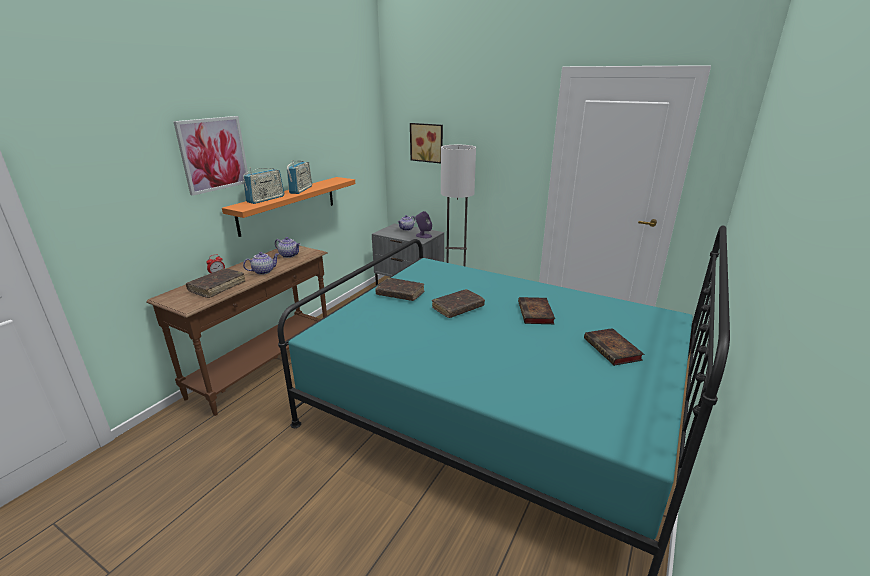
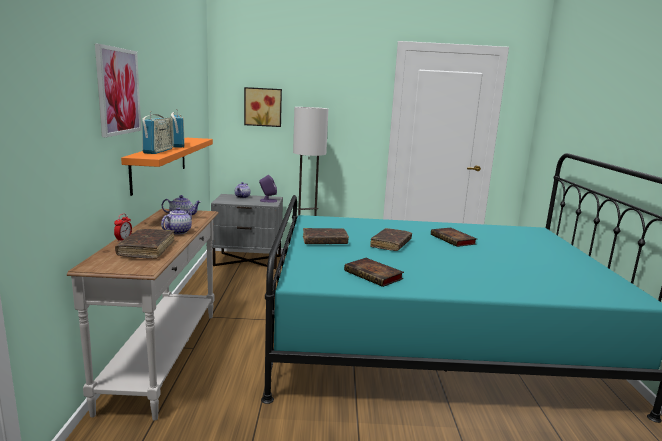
camera: 30 degrees left, 10 degrees down
brown console table [146,246,327,416] -> white console table [67,209,219,421]
book [584,328,644,366] -> book moved to [344,258,404,287]

